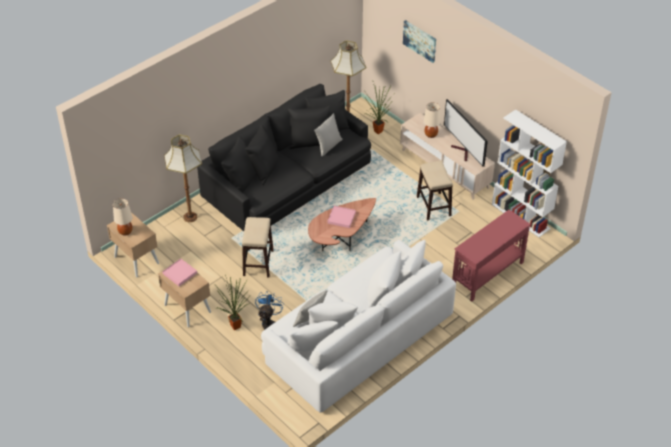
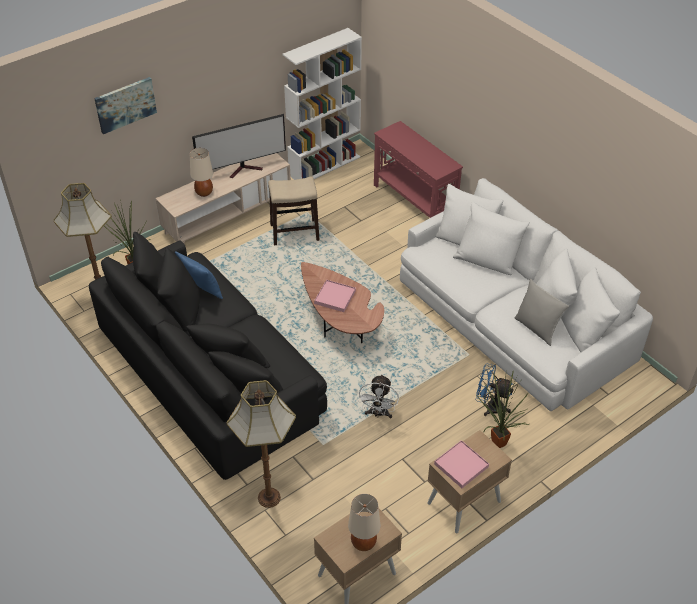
camera: 85 degrees left, 0 degrees up
stool [242,217,274,277] -> white fan [358,374,399,418]
grey pillow [314,113,342,157] -> blue pillow [175,251,223,299]

